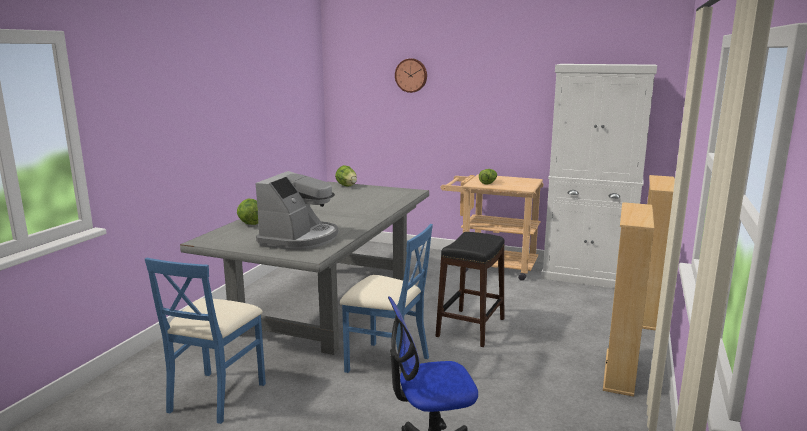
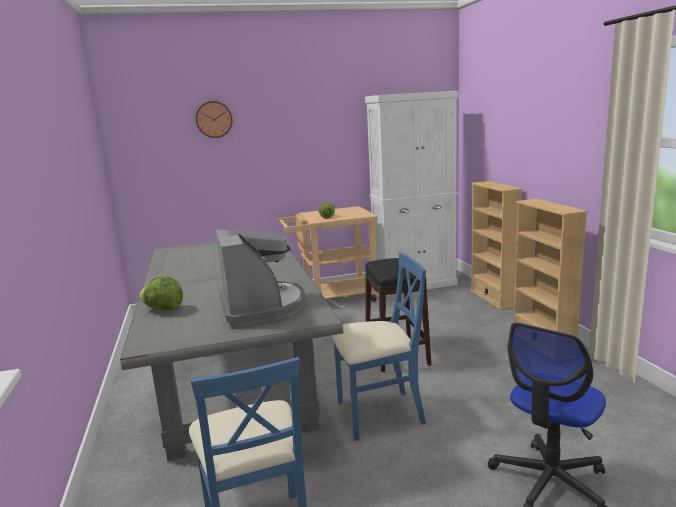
camera: 35 degrees left, 0 degrees up
lettuce [335,165,357,187] -> none

